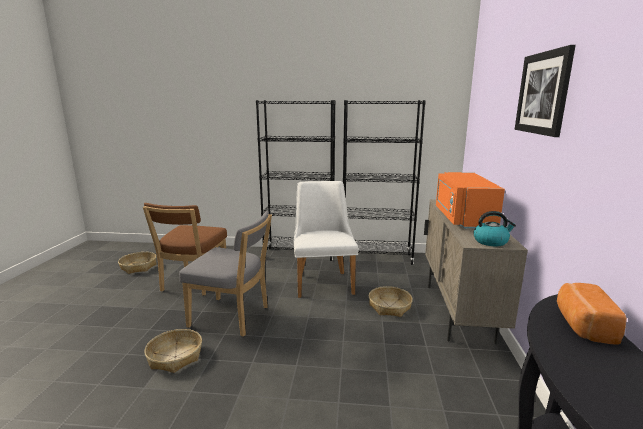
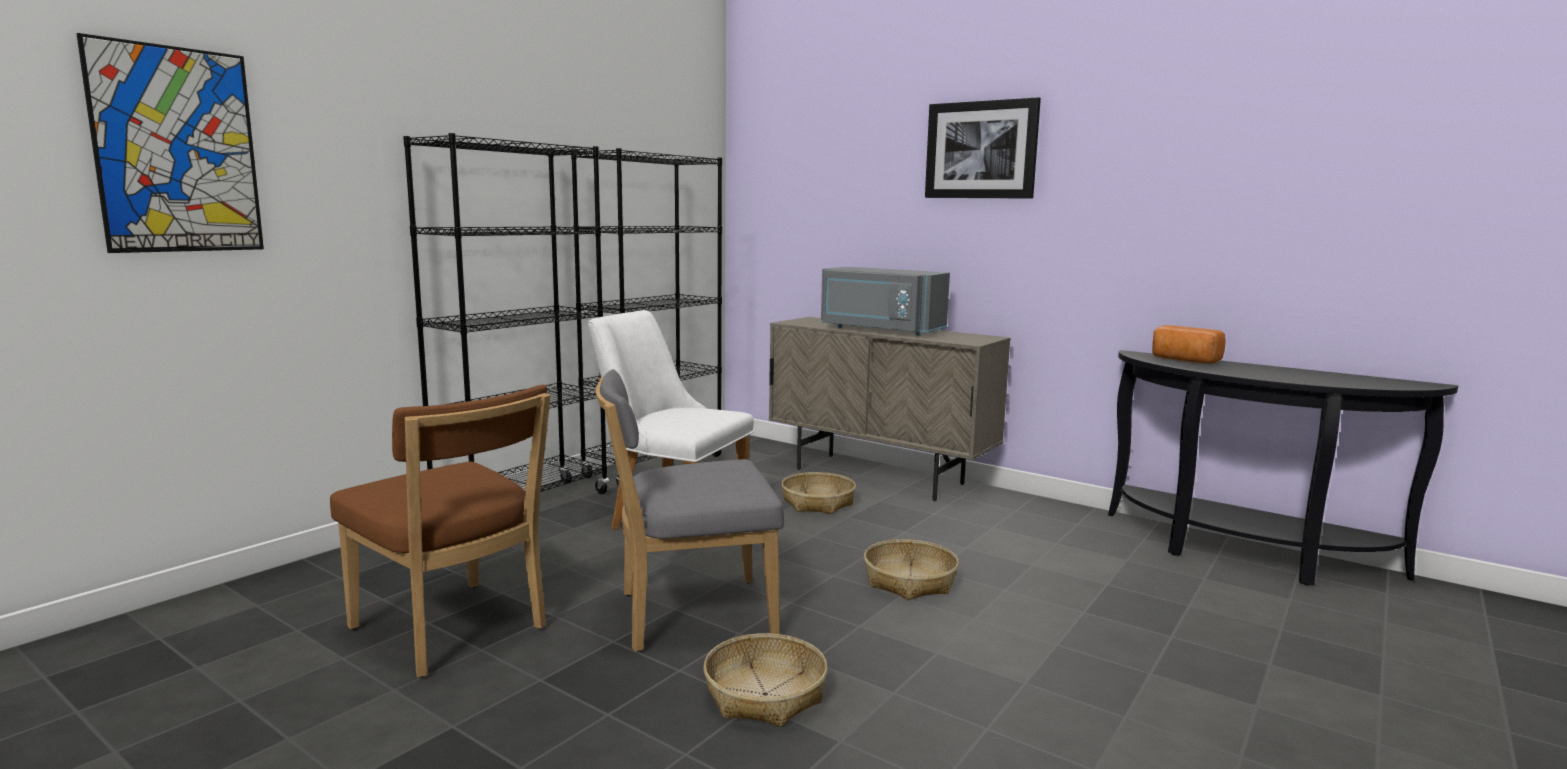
camera: 60 degrees left, 5 degrees down
basket [118,252,157,274] -> basket moved to [864,539,959,600]
grey chair [179,211,272,336] -> grey chair turned 150 degrees counterclockwise [596,369,784,652]
orange microwave [436,172,505,229] -> grey microwave [821,267,950,336]
kettle [473,211,516,246] -> none
none -> picture [76,33,264,253]

